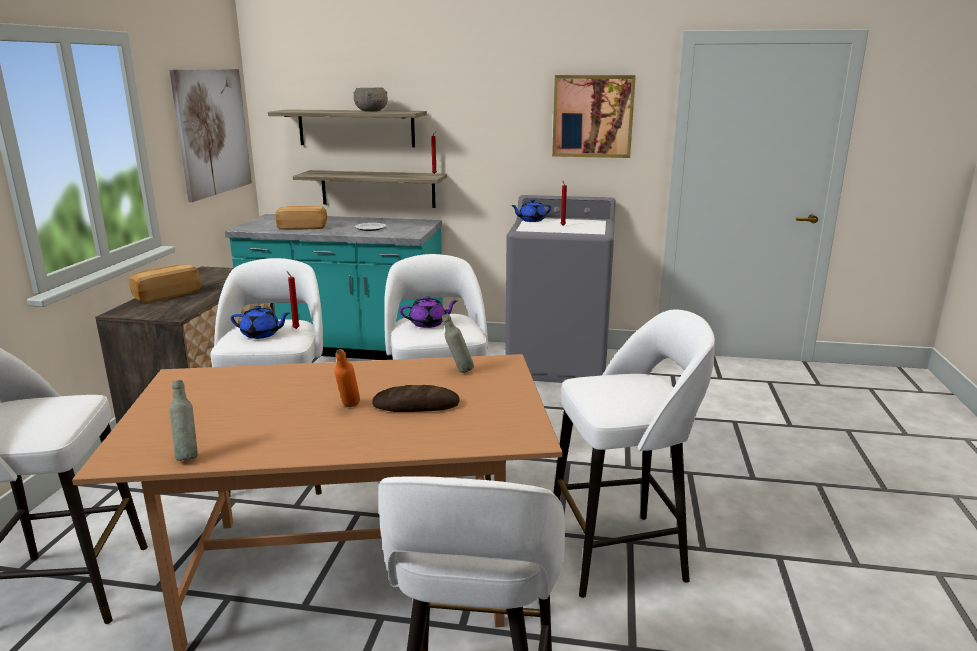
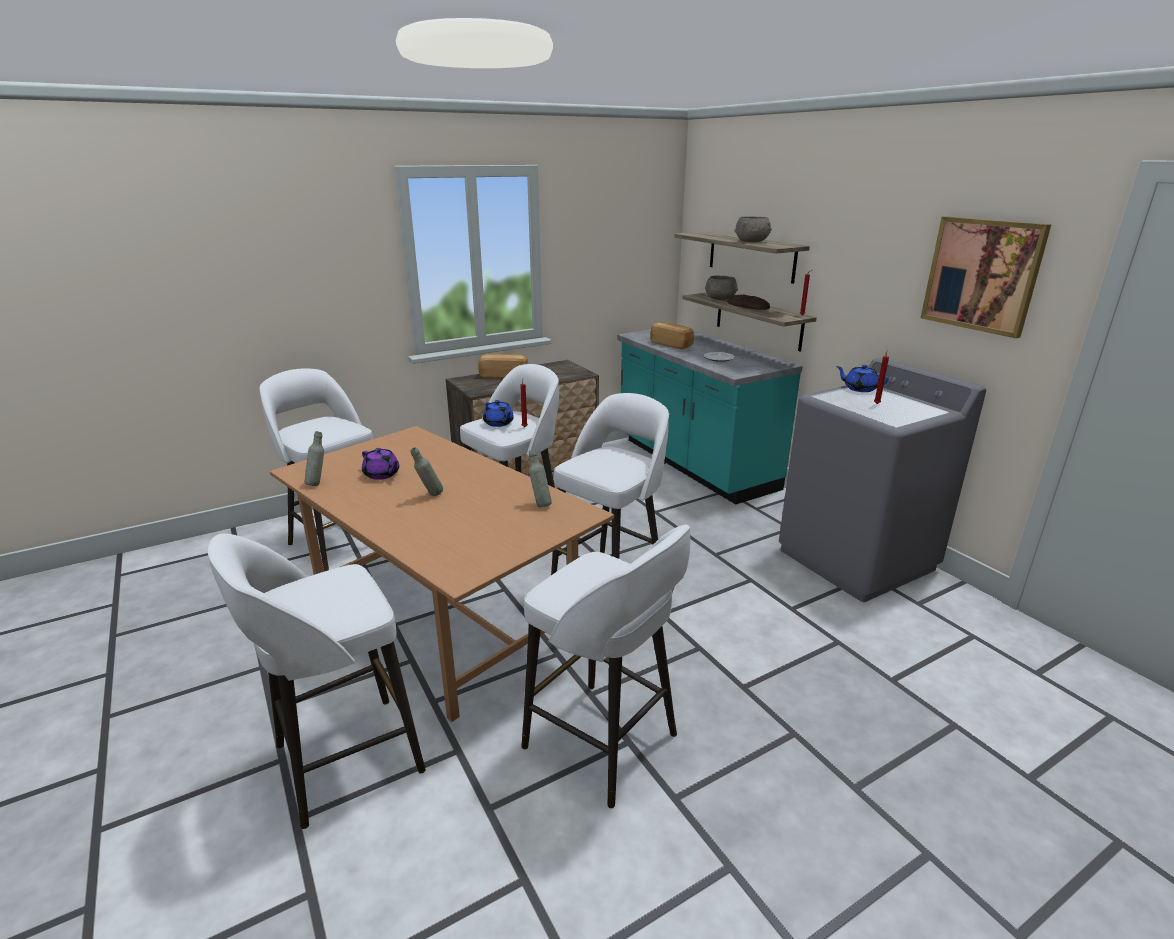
camera: 50 degrees right, 5 degrees up
picture [169,69,252,202] -> none
orange bottle [334,349,360,407] -> grey bottle [410,447,443,496]
bread [372,385,459,412] -> bread moved to [727,295,770,310]
purple teapot [400,296,458,328] -> purple teapot moved to [362,448,399,480]
none -> grey bowl [705,276,738,300]

